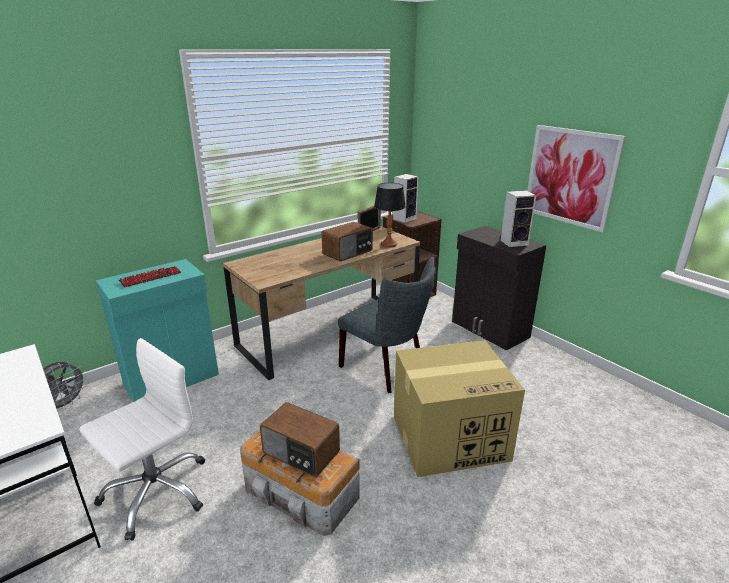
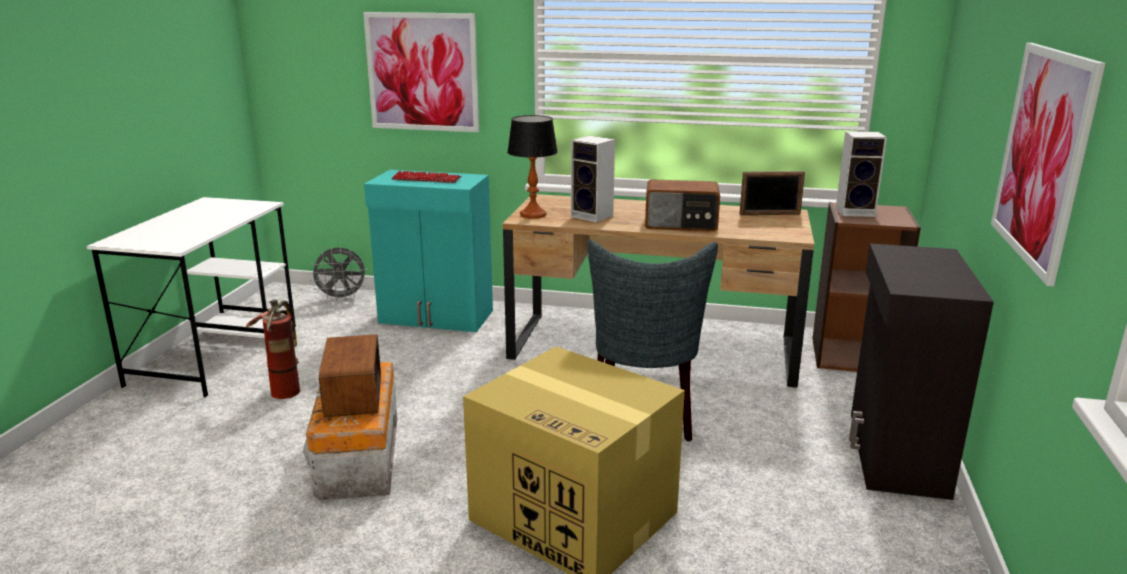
camera: 50 degrees right, 5 degrees down
white office chair [79,338,205,541] -> fire extinguisher [246,299,300,399]
table lamp [374,183,406,248] -> table lamp moved to [507,115,558,219]
speaker [501,190,536,247] -> speaker moved to [571,136,615,223]
none -> picture [363,12,479,132]

